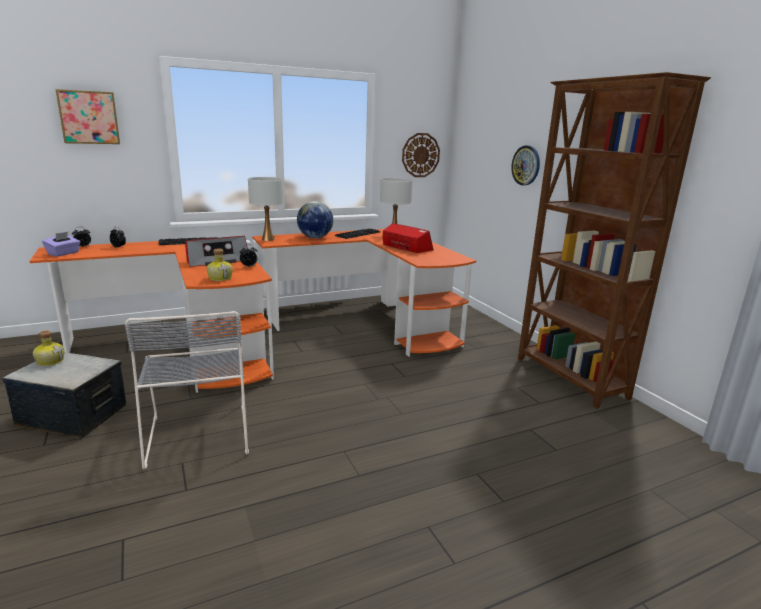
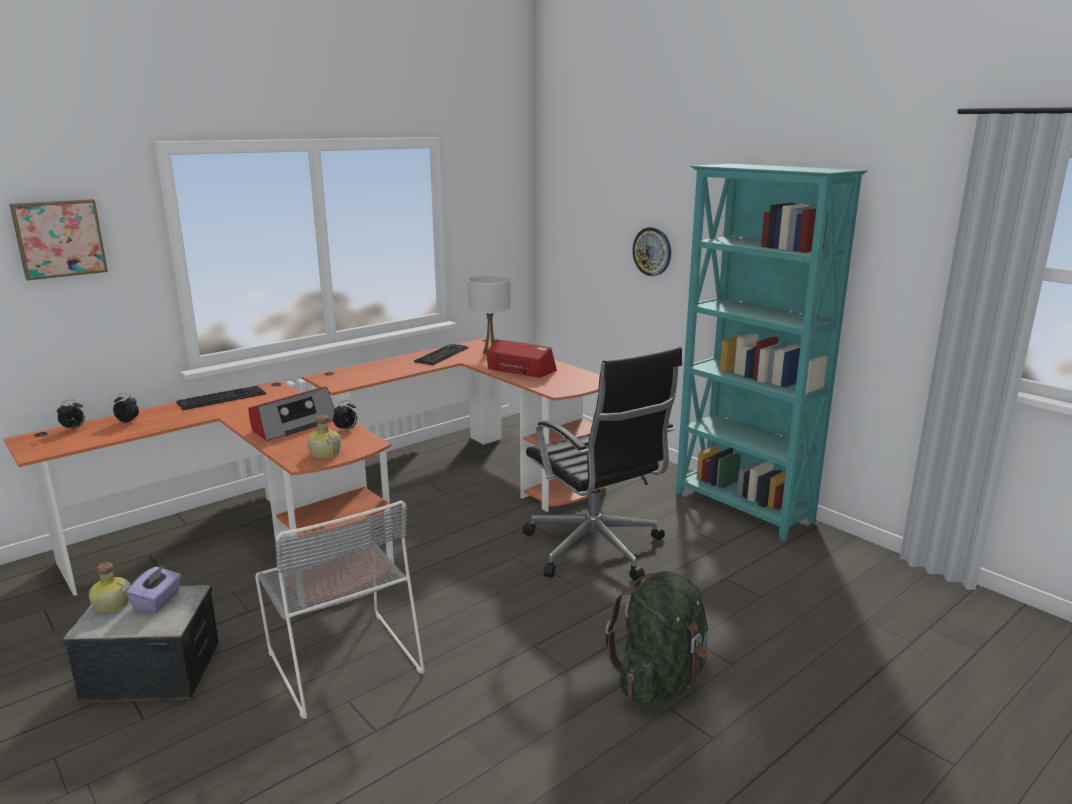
camera: 15 degrees left, 0 degrees up
purple tissue box [42,232,80,257] -> purple tissue box moved to [126,565,181,613]
white table lamp [248,177,284,241] -> none
globe [297,201,333,238] -> none
wall clock [402,133,440,177] -> none
brown bookcase [518,72,711,409] -> turquoise bookcase [676,164,868,541]
none -> black office chair [523,347,682,581]
none -> green backpack [605,571,708,705]

